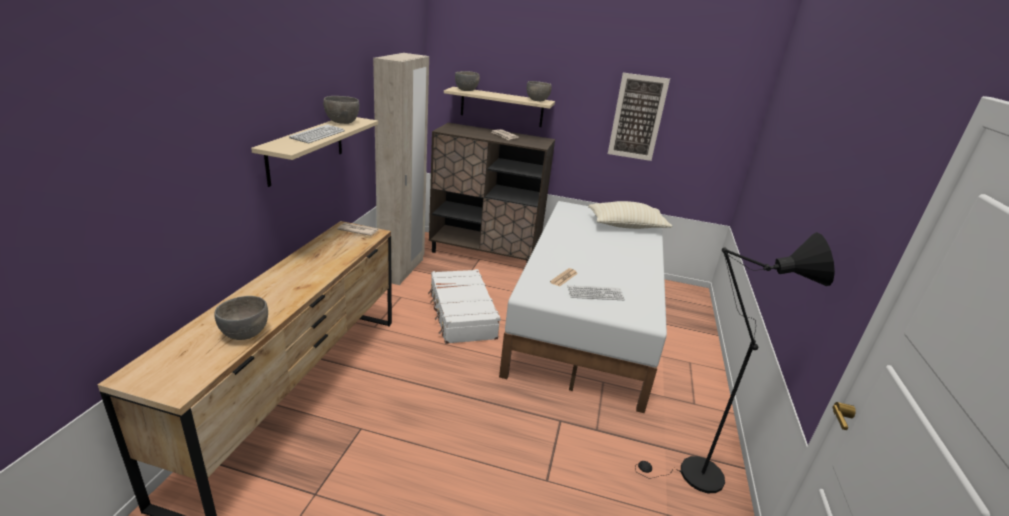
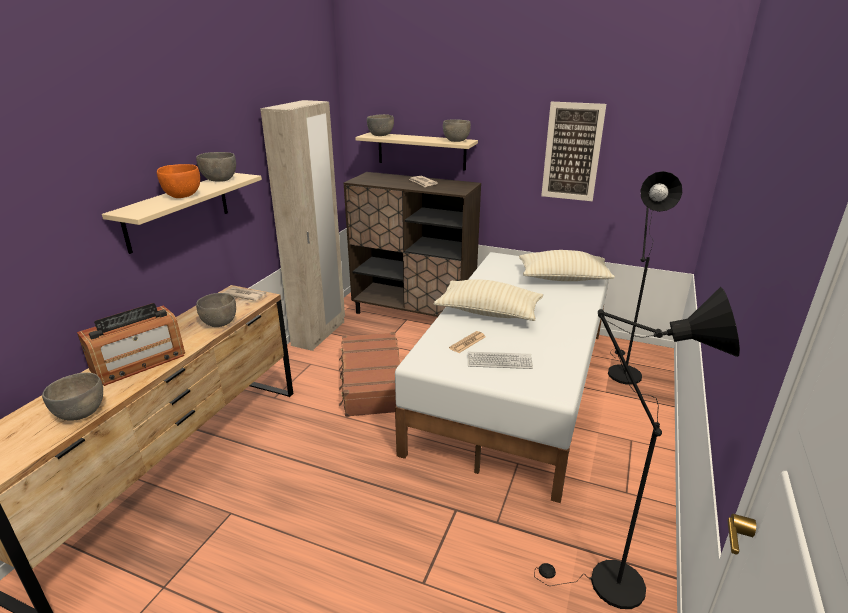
camera: 10 degrees right, 0 degrees up
keyboard [289,124,345,143] -> orange bowl [157,164,200,198]
white suitcase [428,269,501,344] -> brown suitcase [339,332,400,417]
none -> radio [77,303,185,386]
none -> grey bowl [196,293,236,327]
none -> beige pillow [434,279,543,321]
none -> black floor lamp [608,171,682,385]

